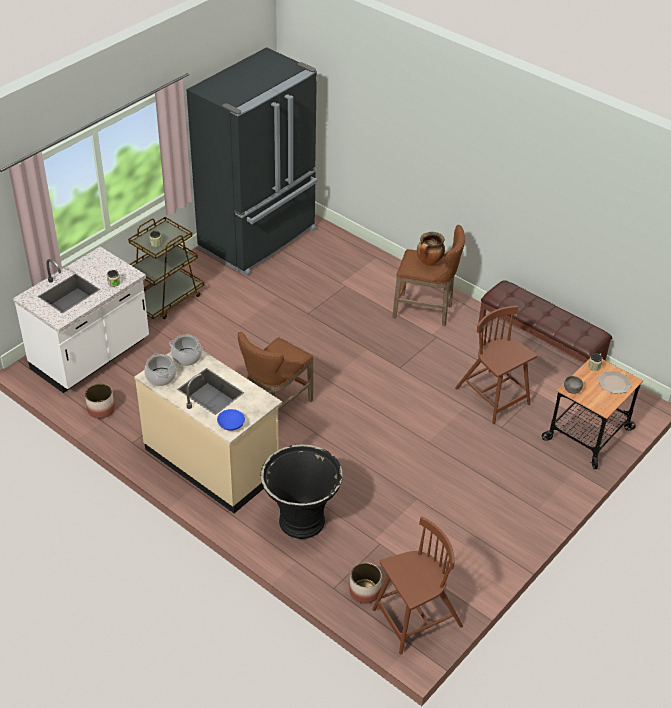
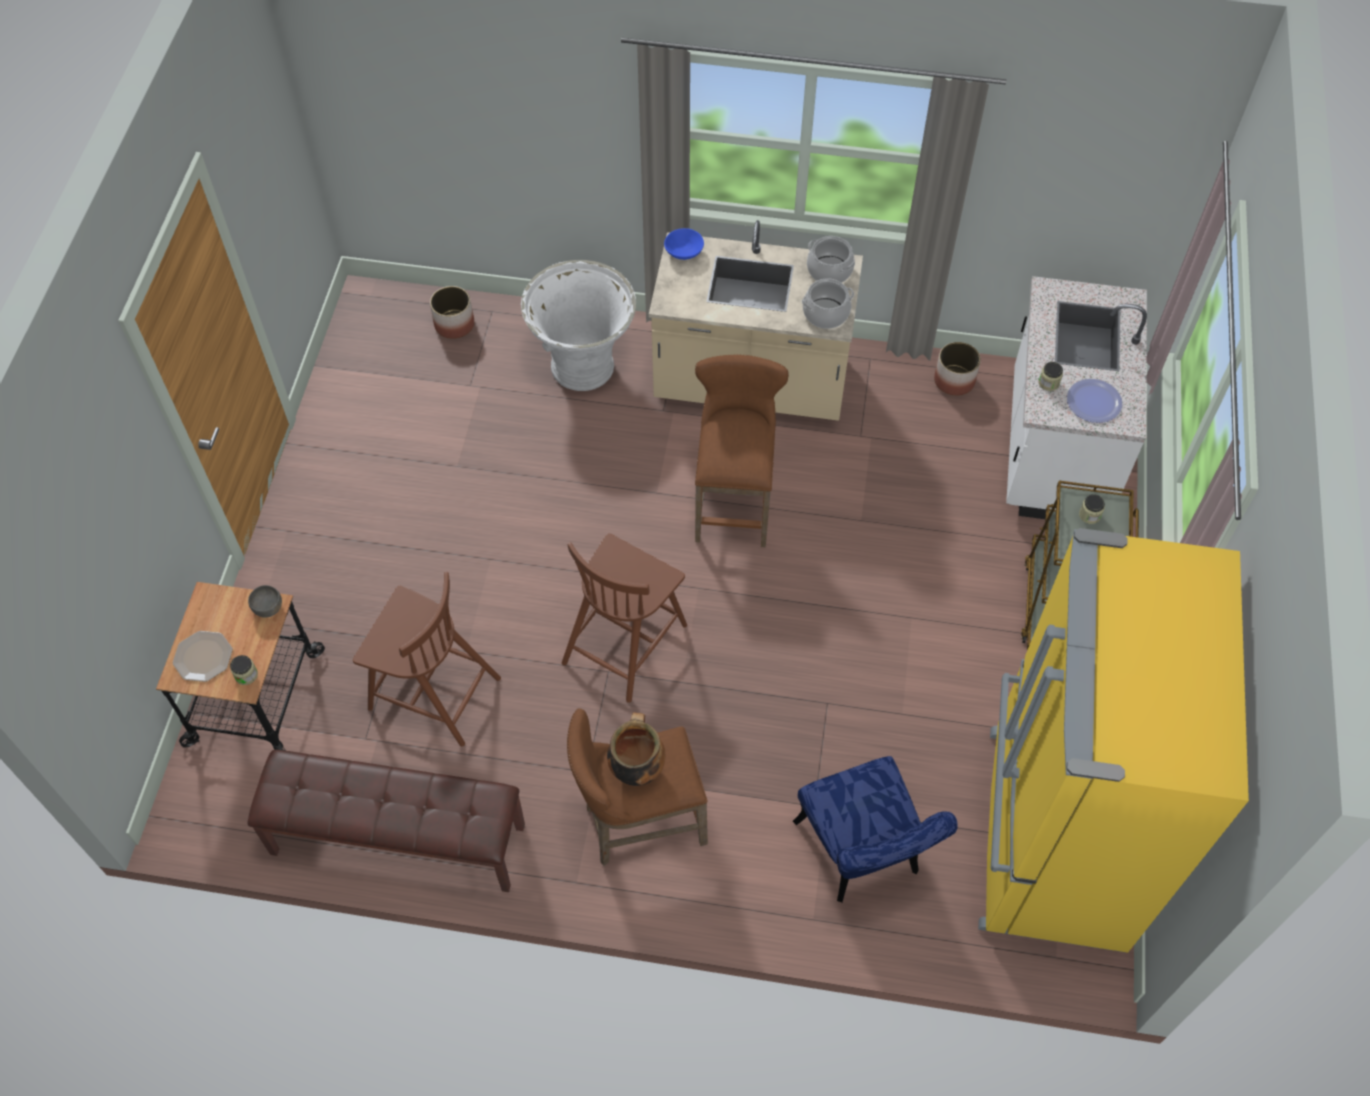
camera: 150 degrees right, 15 degrees up
black fridge [186,47,317,276] -> yellow fridge [978,528,1249,953]
black planter [261,444,343,539] -> white planter [521,260,636,391]
brown chair [372,516,463,654] -> brown chair moved to [562,533,687,703]
none -> blue chair [793,756,958,902]
none -> plate [1067,379,1122,423]

